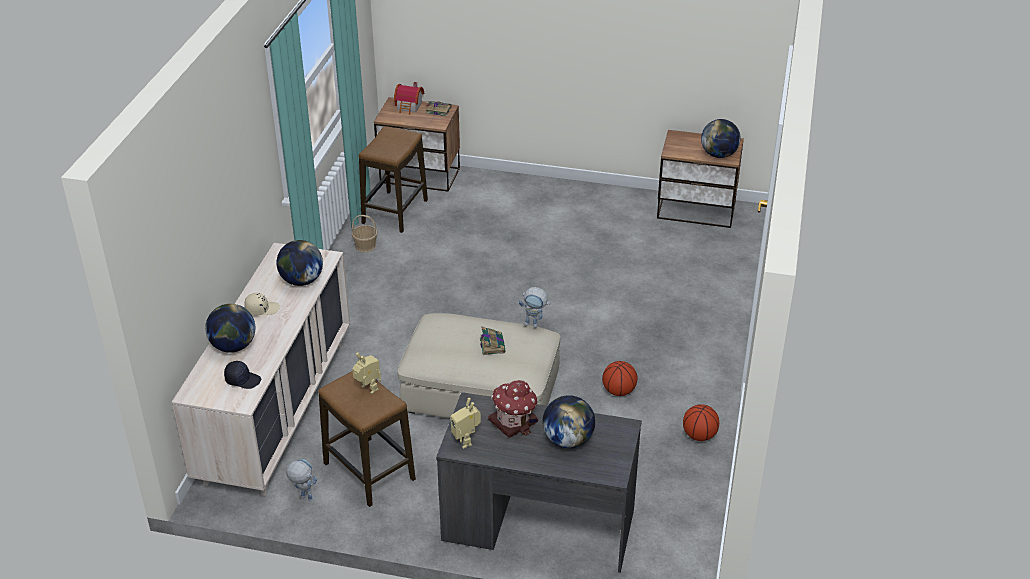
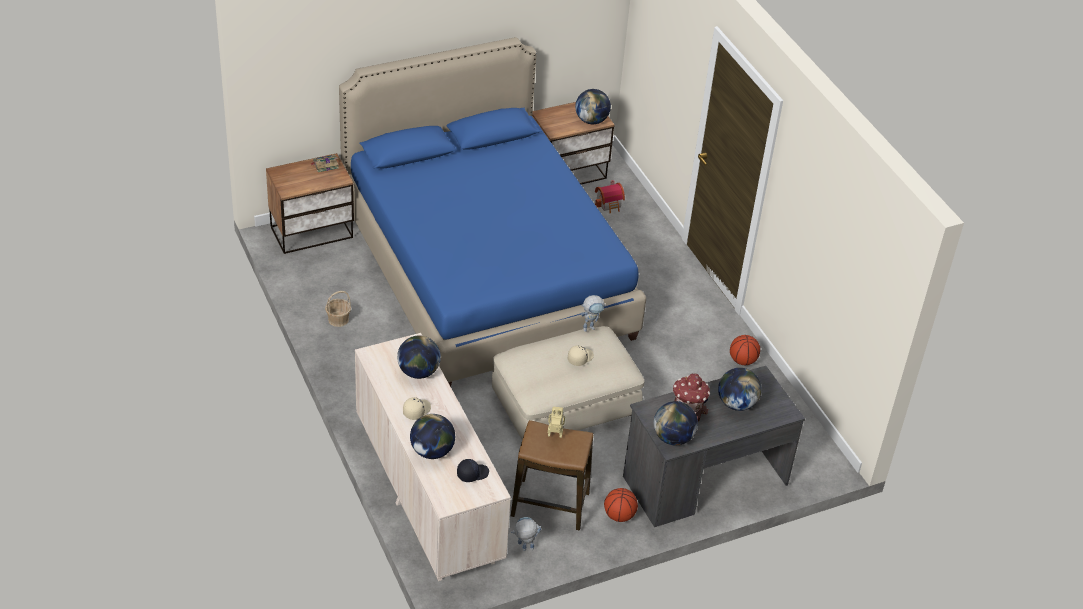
camera: 40 degrees left, 5 degrees up
stool [359,126,428,233] -> none
toy house [394,82,424,115] -> toy house moved to [595,180,625,214]
toy robot [451,398,481,449] -> globe [654,401,698,445]
book [480,327,506,355] -> beige cap [568,345,594,366]
basketball [602,361,638,396] -> basketball moved to [604,488,638,522]
none -> blue bed [339,37,646,387]

